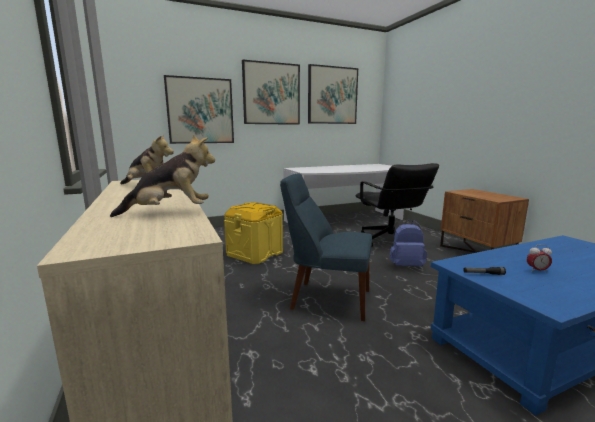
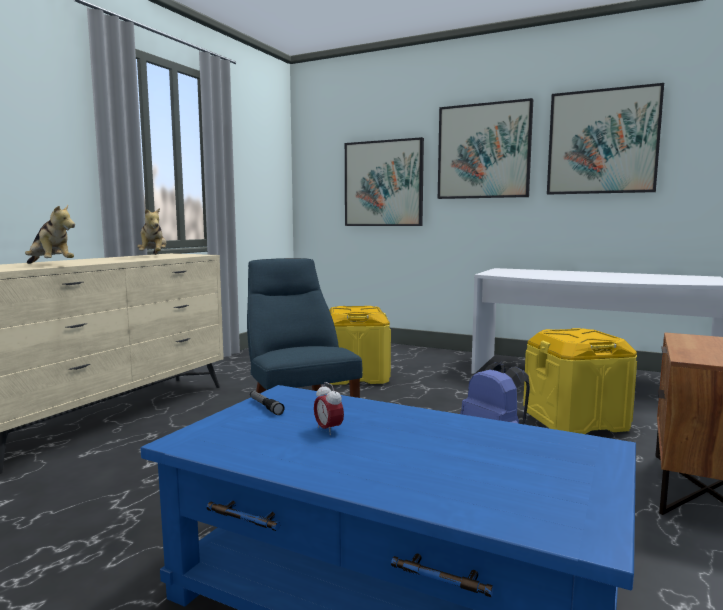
camera: 50 degrees right, 5 degrees down
black office chair [355,163,439,247] -> yellow storage box [523,328,637,434]

